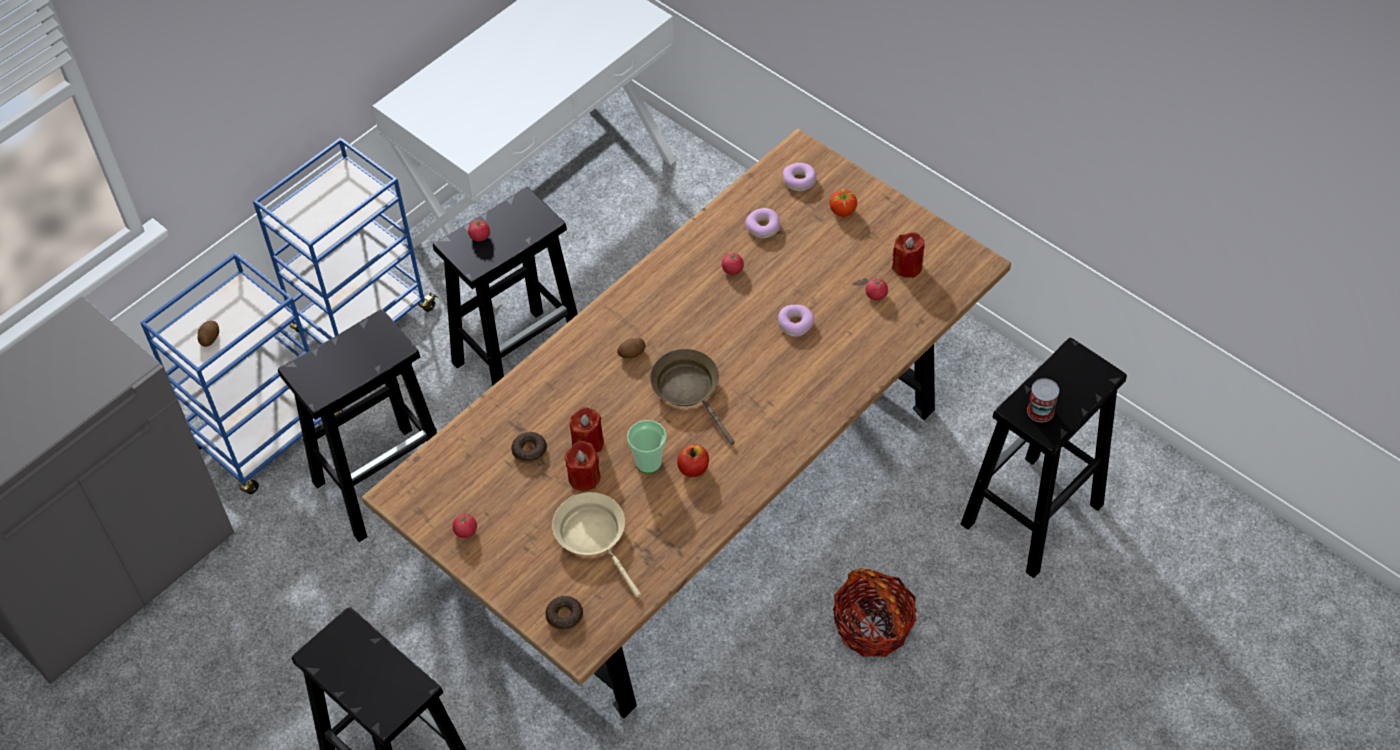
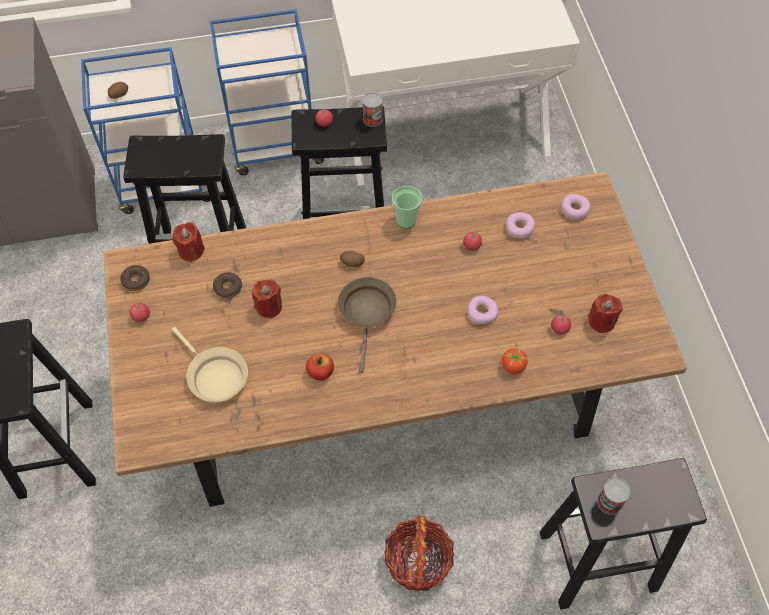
camera: 35 degrees right, 5 degrees up
donut [545,596,583,631] -> donut moved to [120,265,150,291]
beige frying pan [552,492,641,597] -> beige frying pan turned 135 degrees clockwise [172,327,248,402]
red candle [564,441,600,491] -> red candle moved to [172,222,205,262]
cup [627,420,666,473] -> cup moved to [392,186,422,228]
tomato [830,187,859,217] -> tomato moved to [502,348,530,374]
none -> can [362,92,383,127]

